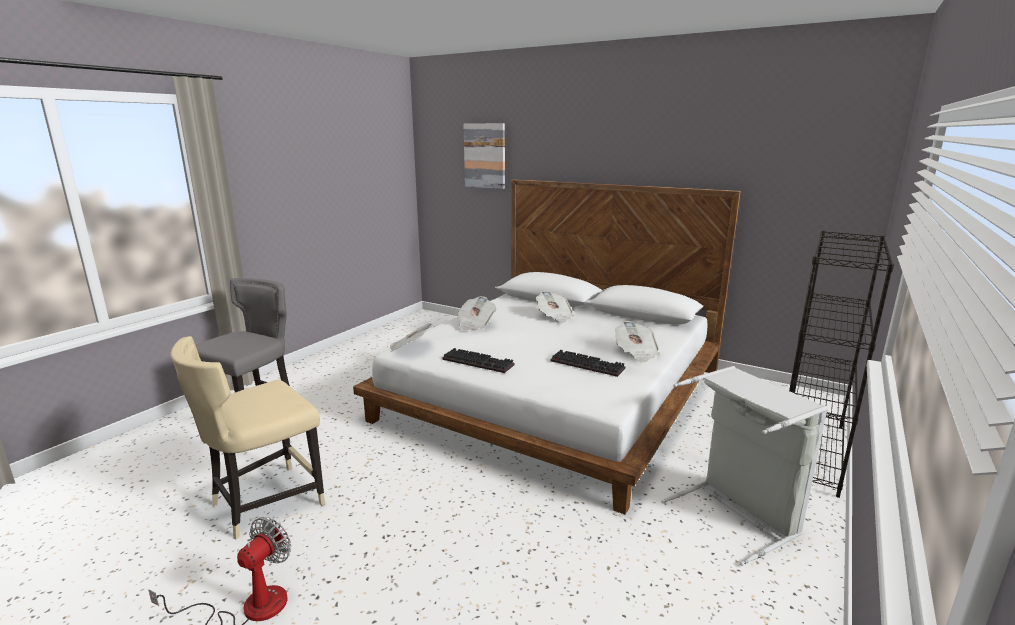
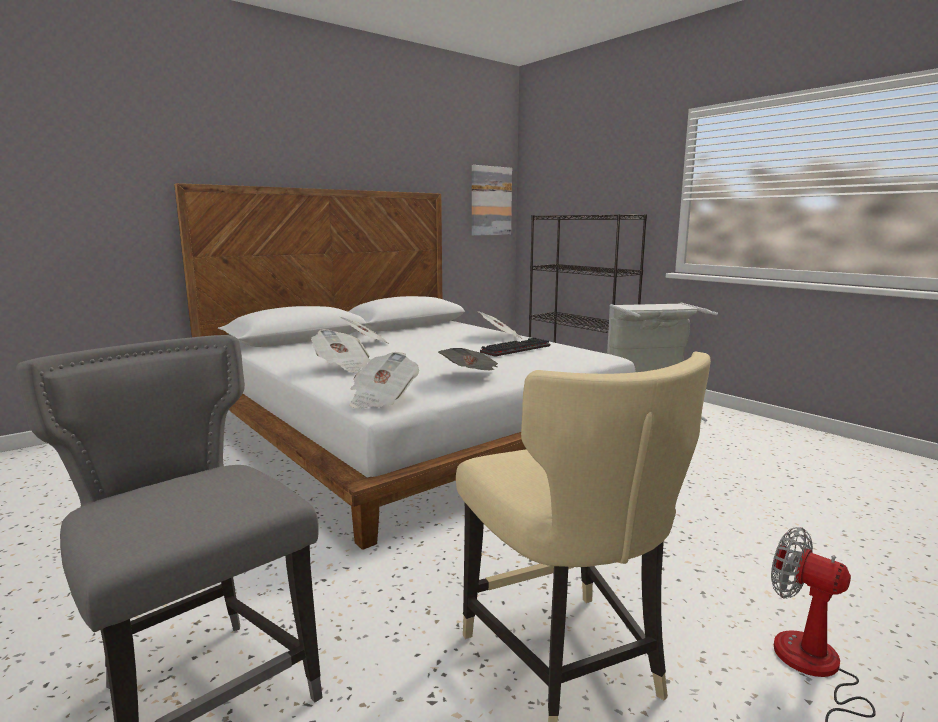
camera: 70 degrees left, 5 degrees down
keyboard [442,348,514,373] -> newspaper [438,348,498,370]
picture [464,123,505,189] -> picture moved to [472,165,512,236]

